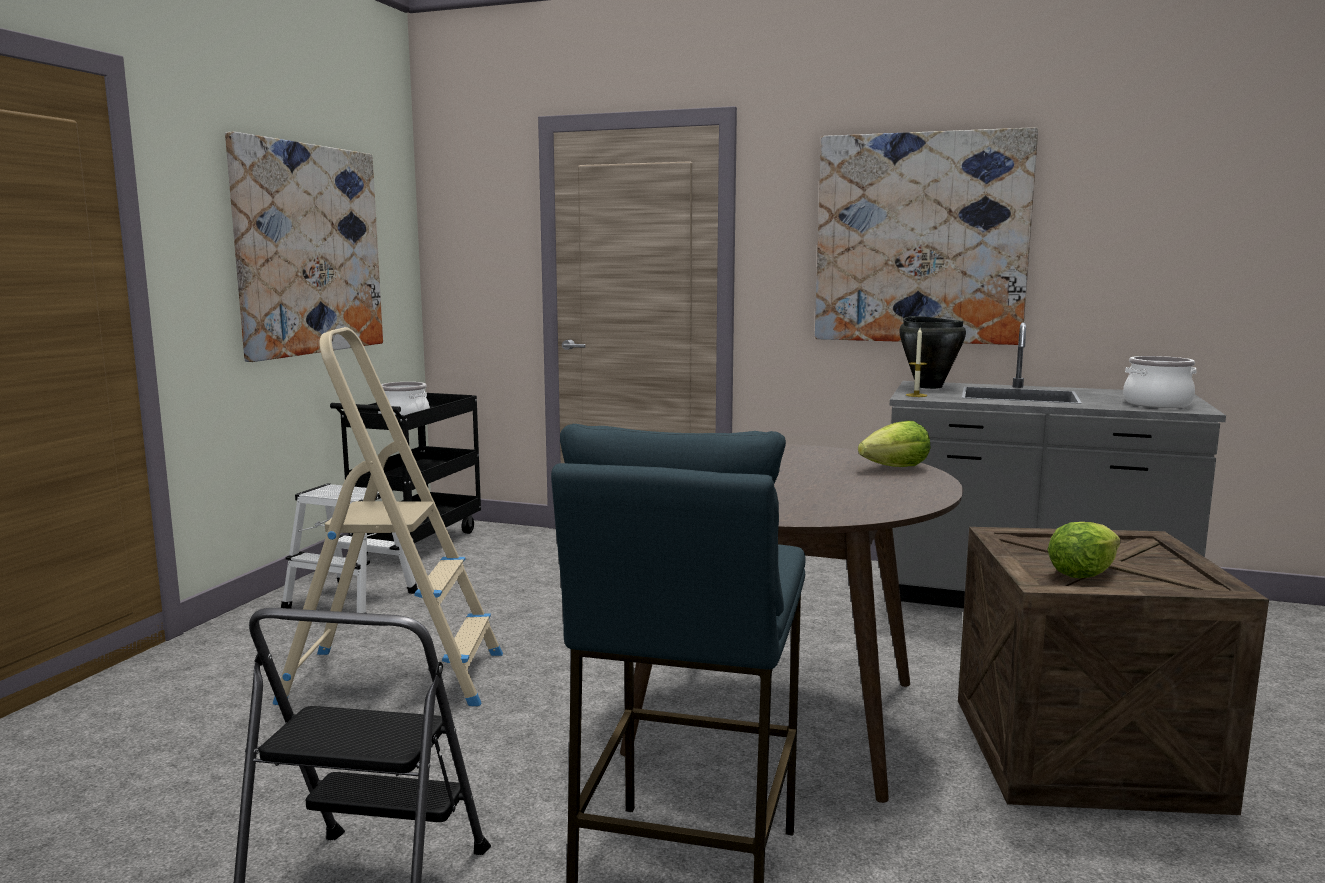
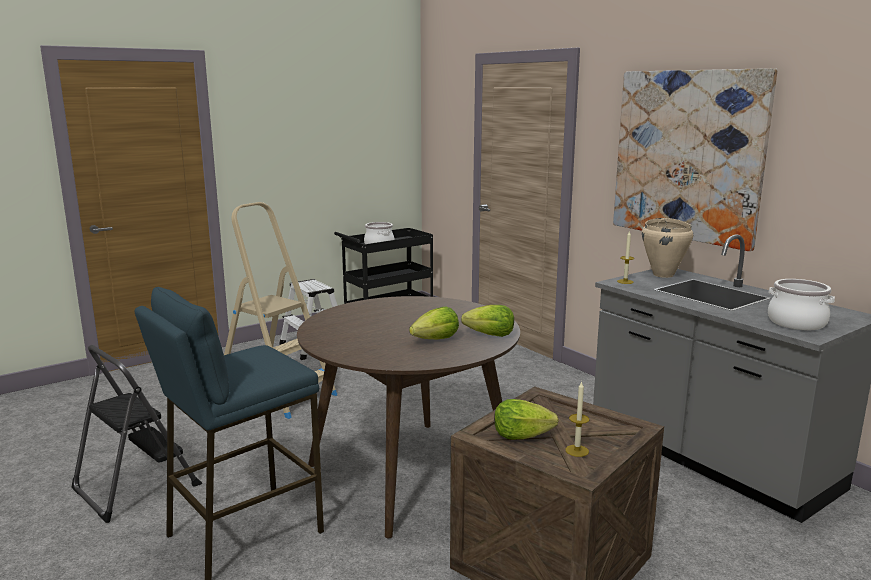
camera: 35 degrees right, 5 degrees up
picture [225,132,383,362] -> none
black cooking pot [899,316,966,389] -> beige cooking pot [642,218,694,278]
none -> lettuce [409,306,459,339]
none -> candle [565,381,589,457]

